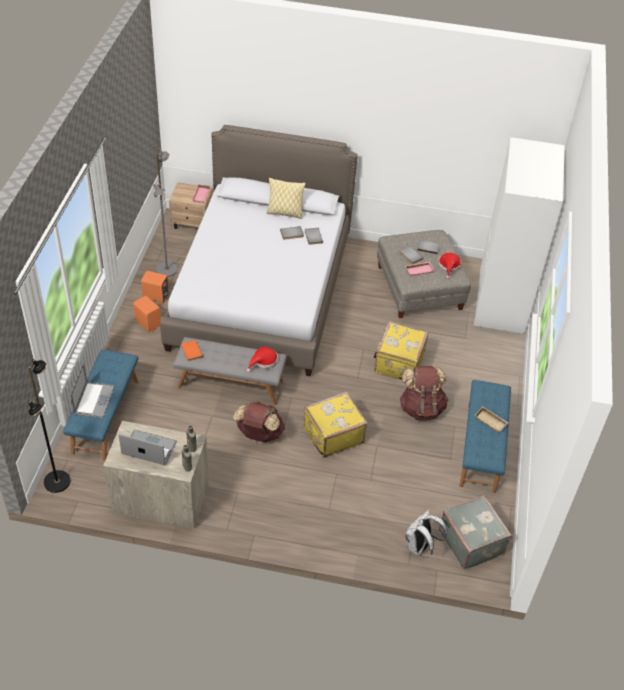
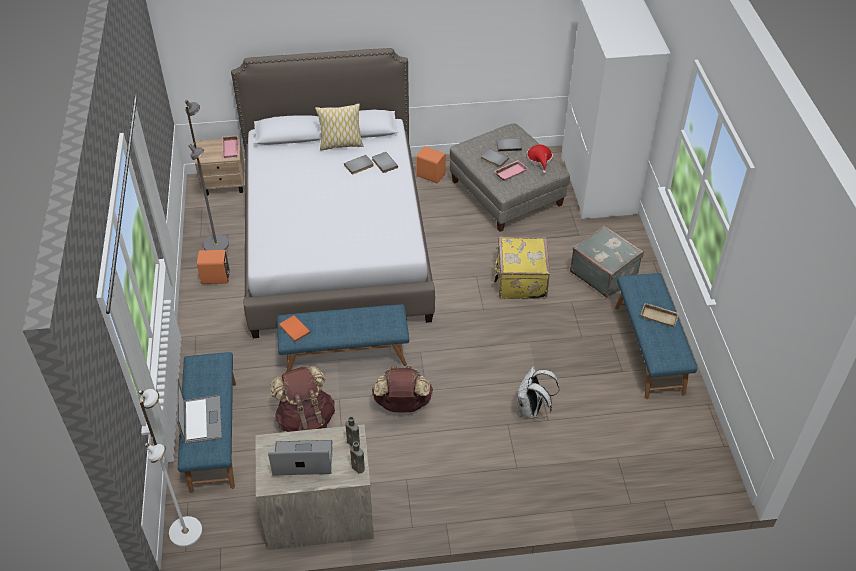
camera: 15 degrees left, 0 degrees up
black floor lamp [27,359,70,493] -> white floor lamp [138,389,202,547]
orange speaker [133,296,161,332] -> orange speaker moved to [416,146,446,183]
grey bench [173,337,287,405] -> blue bench [277,304,409,372]
red hat [247,347,278,372] -> none
yellow suitcase [304,391,368,458] -> none
brown backpack [399,366,448,421] -> brown backpack moved to [270,366,335,432]
white backpack [405,510,447,558] -> white backpack moved to [517,366,559,419]
grey suitcase [439,495,512,570] -> grey suitcase moved to [570,225,644,298]

